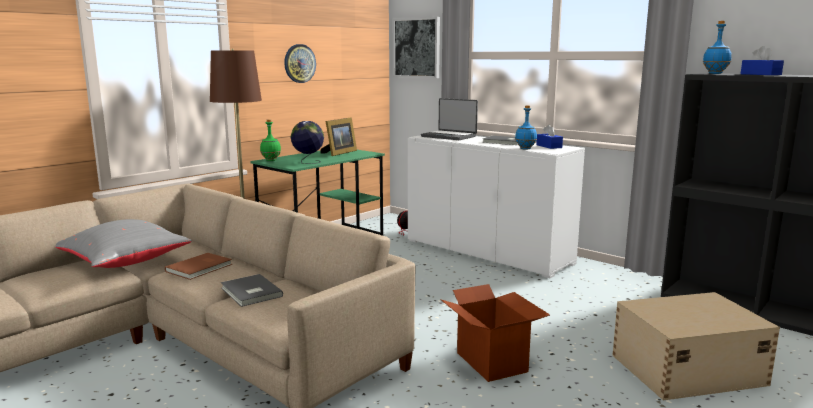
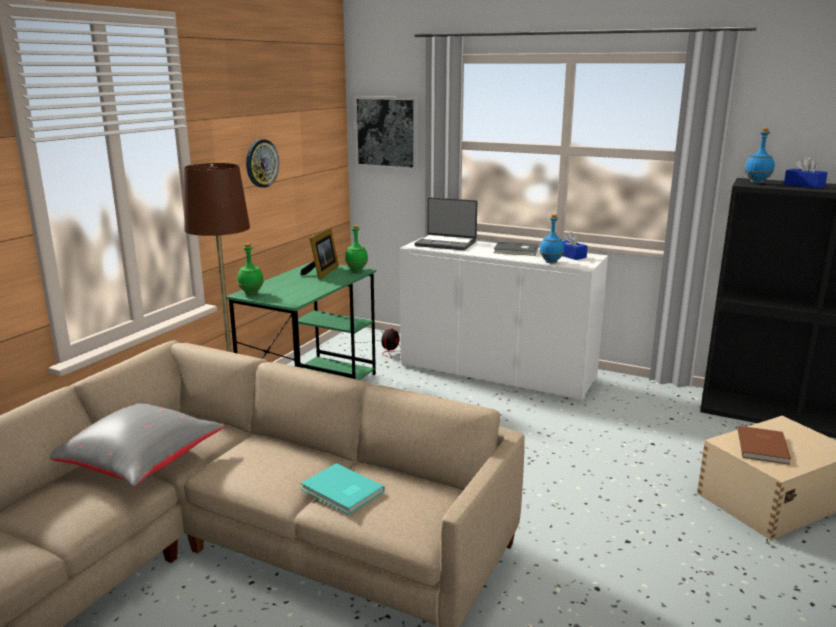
camera: 15 degrees left, 5 degrees up
brown book [165,253,232,280] -> brown book moved to [738,426,791,465]
grey book [221,274,283,307] -> turquoise book [301,463,385,515]
globe [291,121,324,164] -> none
cardboard box [441,284,550,382] -> none
none -> green bottle [345,225,368,271]

